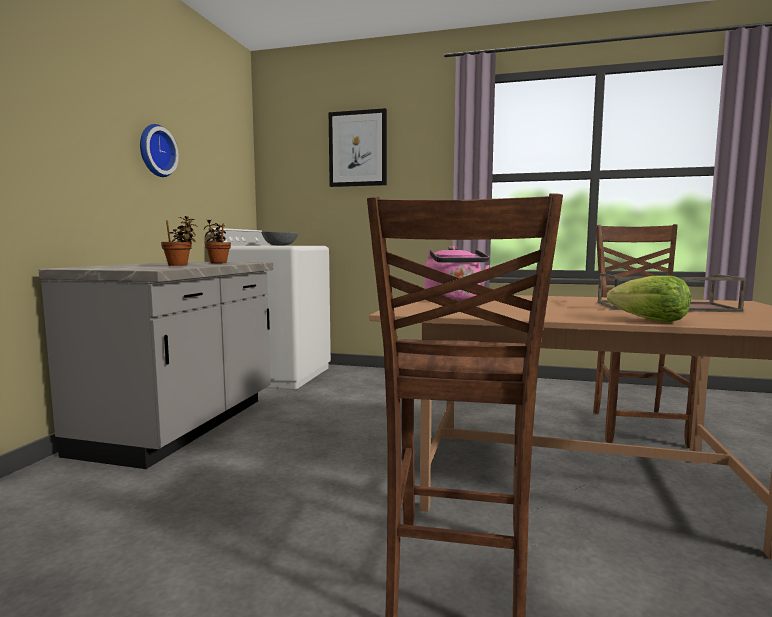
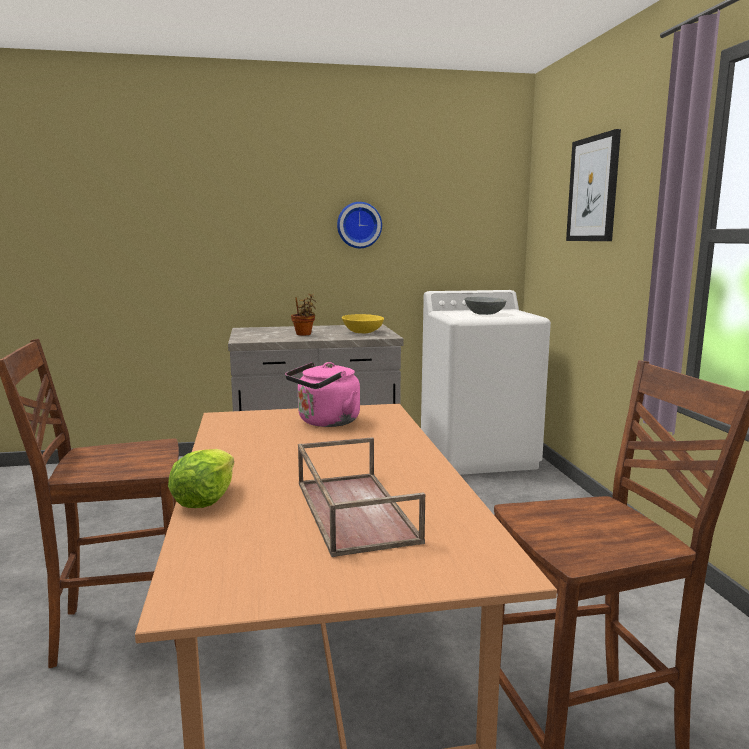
camera: 65 degrees right, 5 degrees up
potted plant [204,219,231,263] -> yellow bowl [342,314,384,333]

